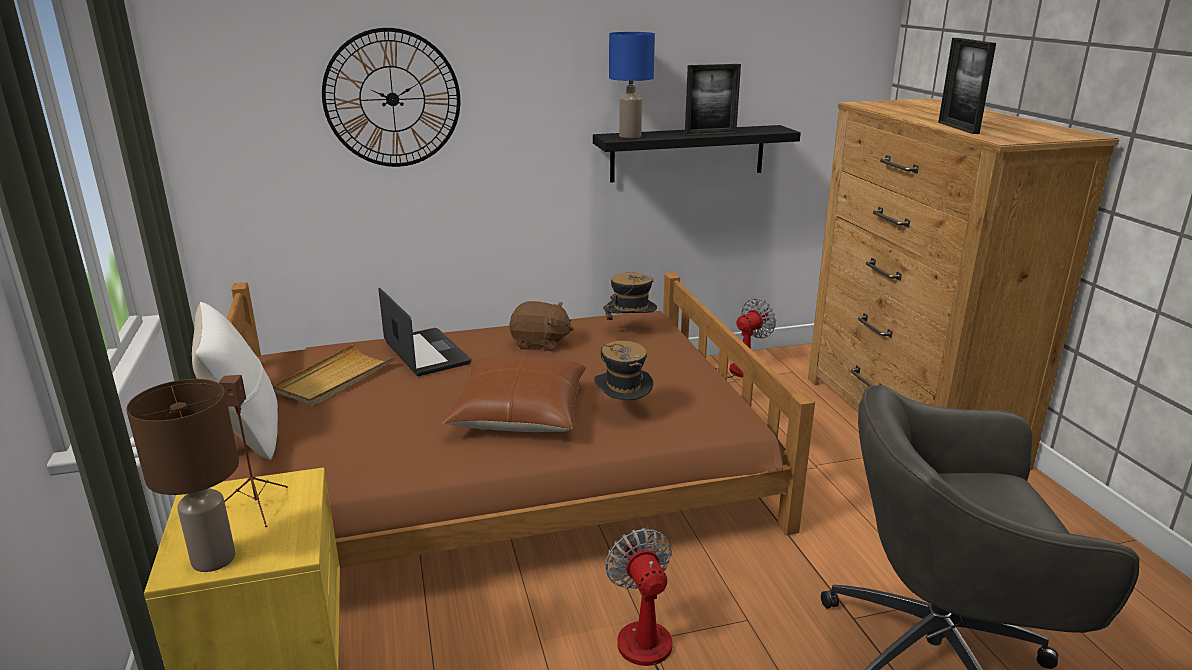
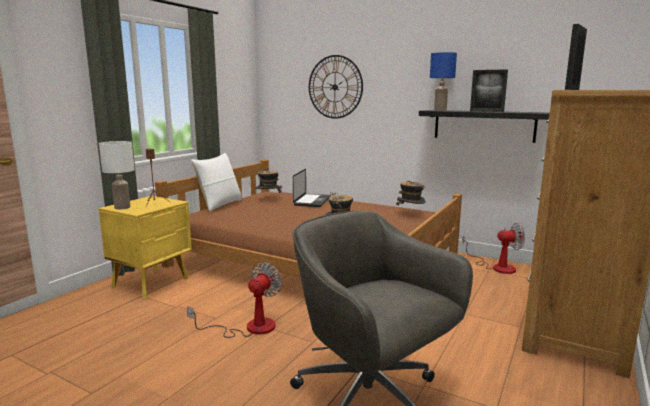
camera: 45 degrees right, 10 degrees down
brown table lamp [126,379,239,572] -> white table lamp [99,141,135,210]
beige tray [273,344,395,406] -> hat [255,168,282,193]
brown pillow [441,357,586,432] -> none
brown plush toy [509,301,574,352] -> none

